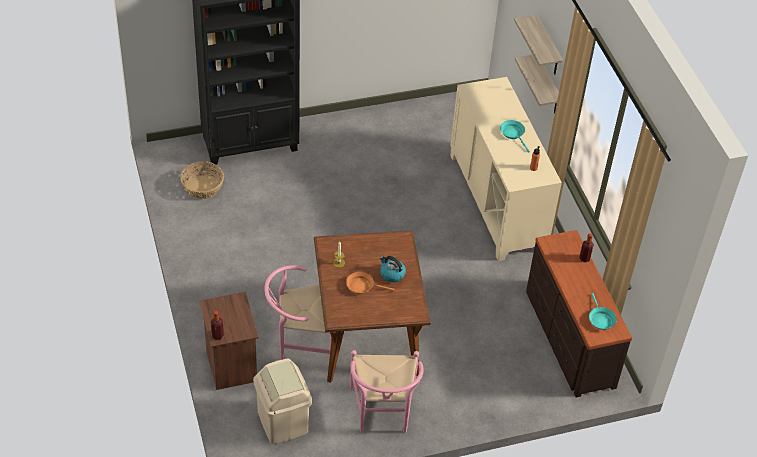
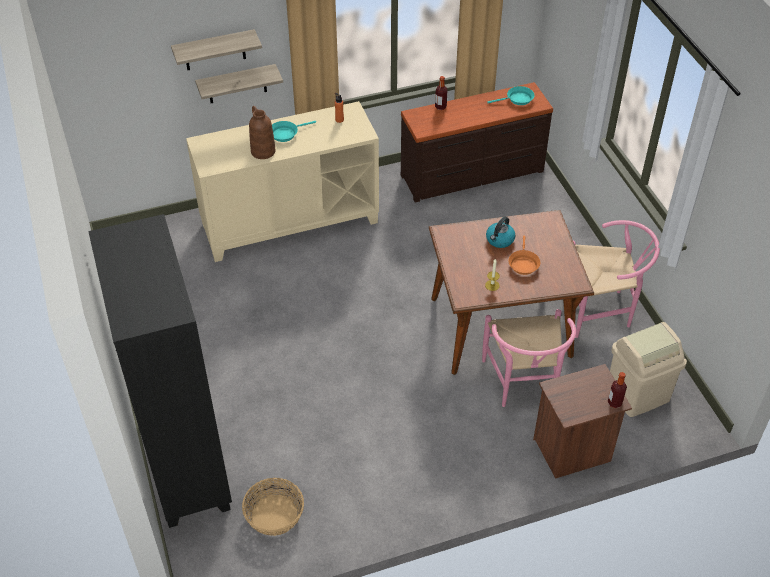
camera: 90 degrees left, 0 degrees up
none -> brown vase [249,106,275,159]

